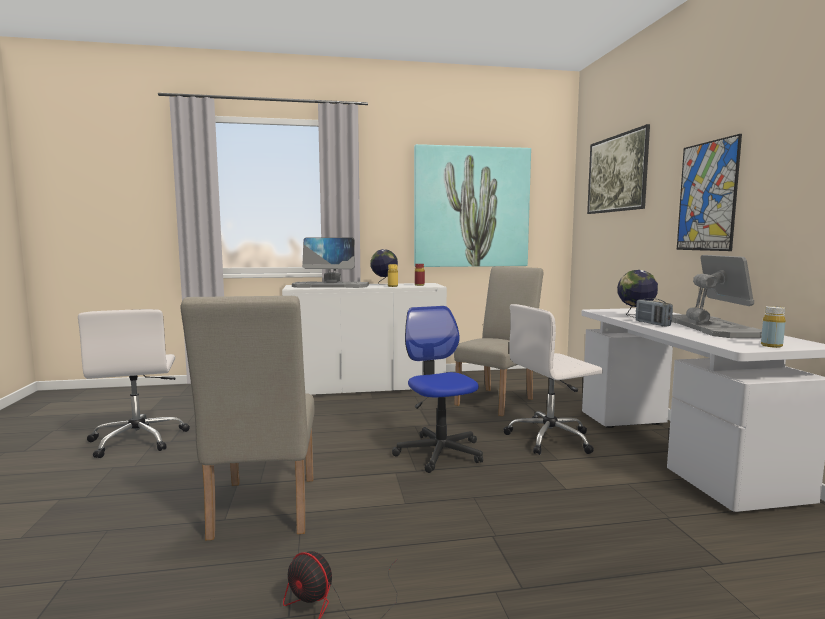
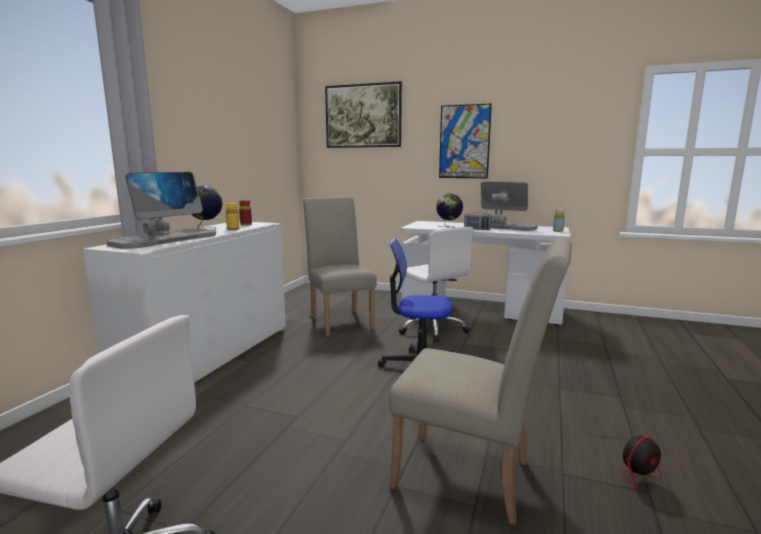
camera: 60 degrees left, 5 degrees up
picture [414,144,531,267] -> none
white office chair [504,304,603,455] -> white office chair turned 45 degrees counterclockwise [398,227,473,342]

